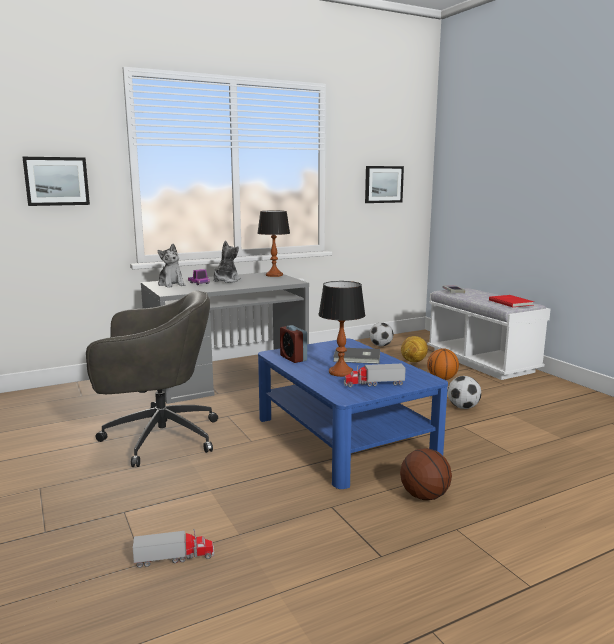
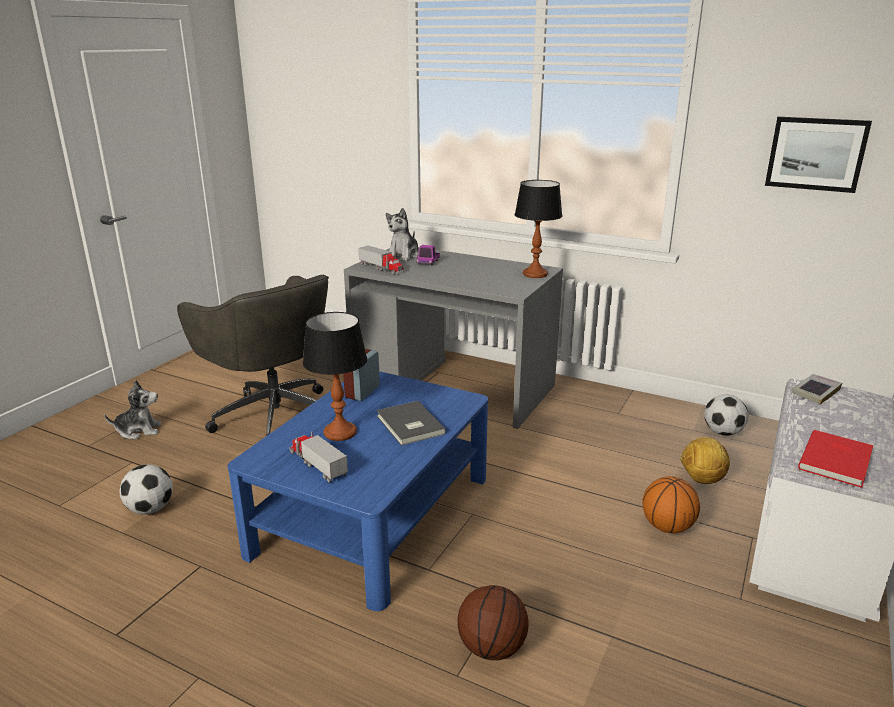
camera: 55 degrees right, 10 degrees up
picture [22,157,90,206] -> none
toy truck [133,529,214,568] -> toy truck moved to [359,245,405,274]
plush toy [213,241,241,283] -> plush toy moved to [104,380,161,439]
basketball [400,448,452,500] -> basketball moved to [457,585,529,660]
football [448,376,481,409] -> football moved to [120,465,173,514]

